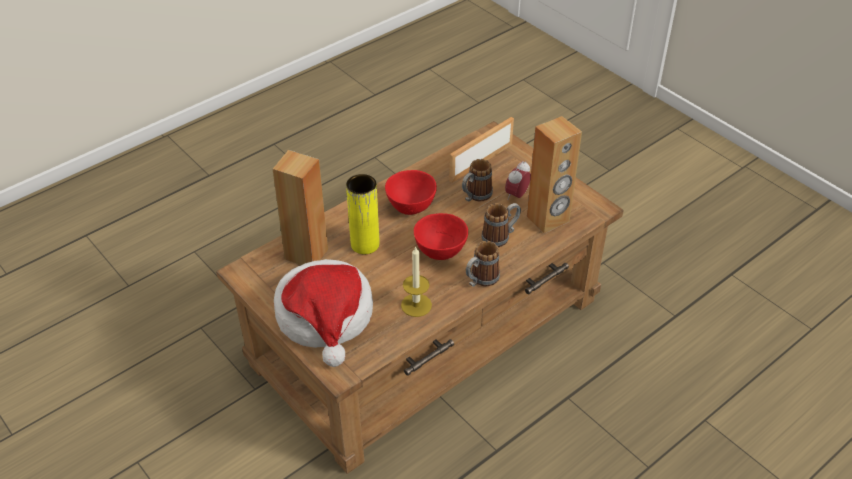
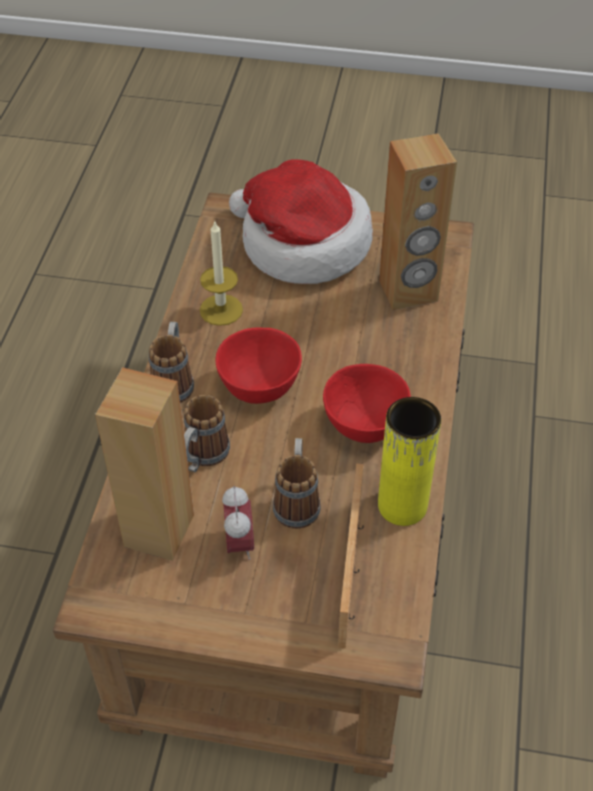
camera: 140 degrees right, 5 degrees up
yellow vase [346,174,380,254] -> yellow vase moved to [378,397,441,526]

